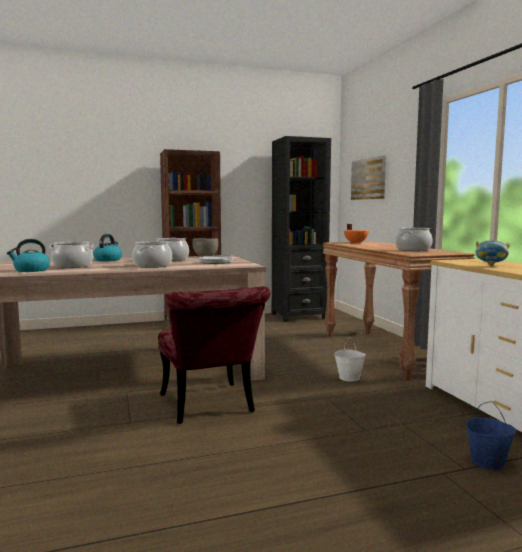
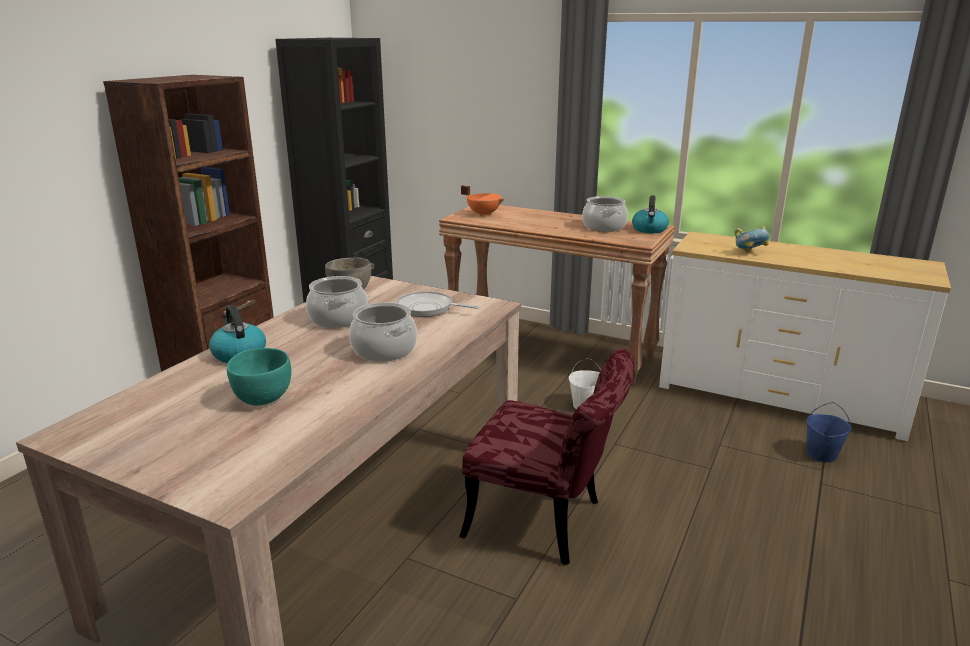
camera: 45 degrees left, 15 degrees up
kettle [7,239,50,272] -> kettle moved to [632,195,669,233]
cooking pot [49,241,95,268] -> turquoise bowl [227,348,291,406]
picture [351,155,386,200] -> none

